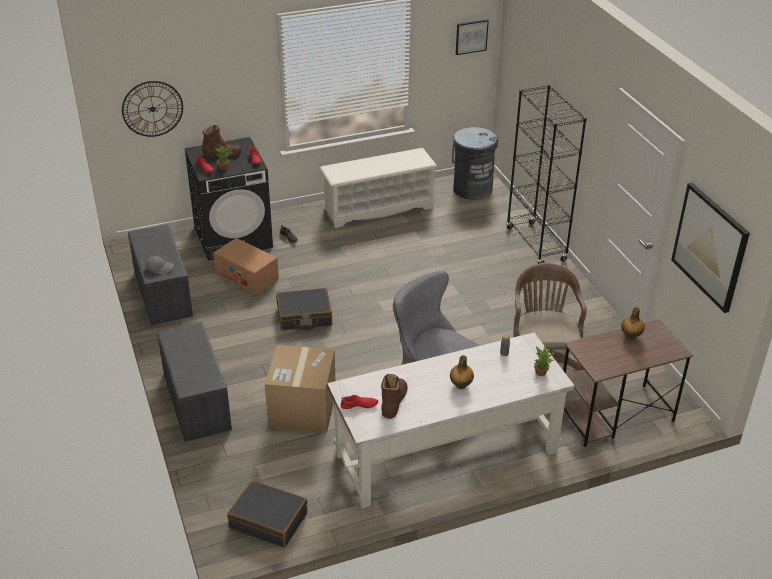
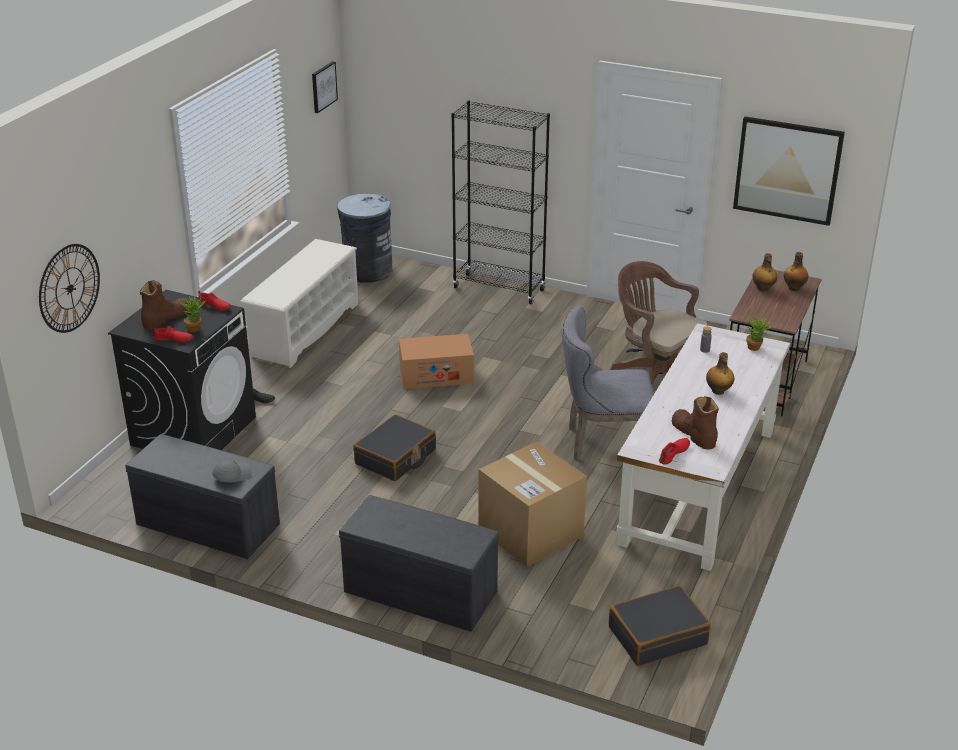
camera: 45 degrees left, 5 degrees down
cardboard box [213,238,279,295] -> cardboard box moved to [399,334,474,389]
none -> bottle [784,252,809,291]

